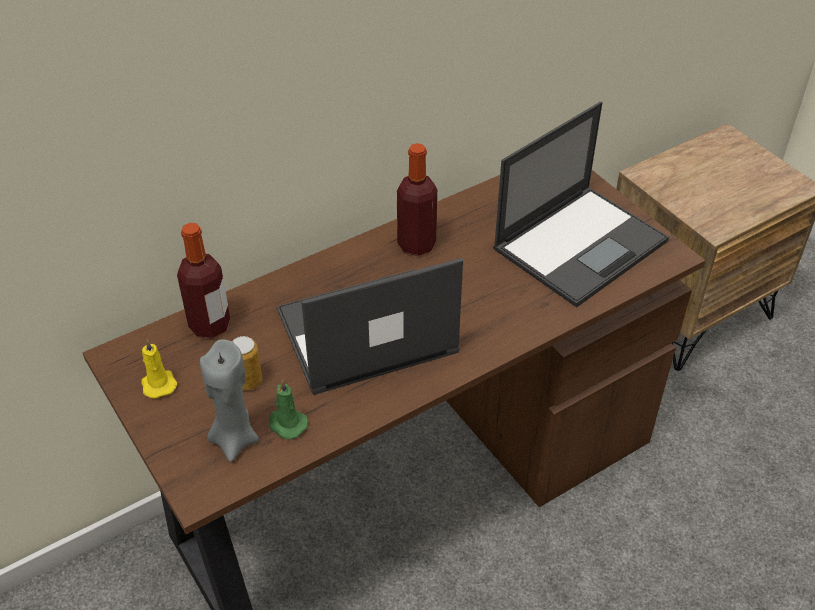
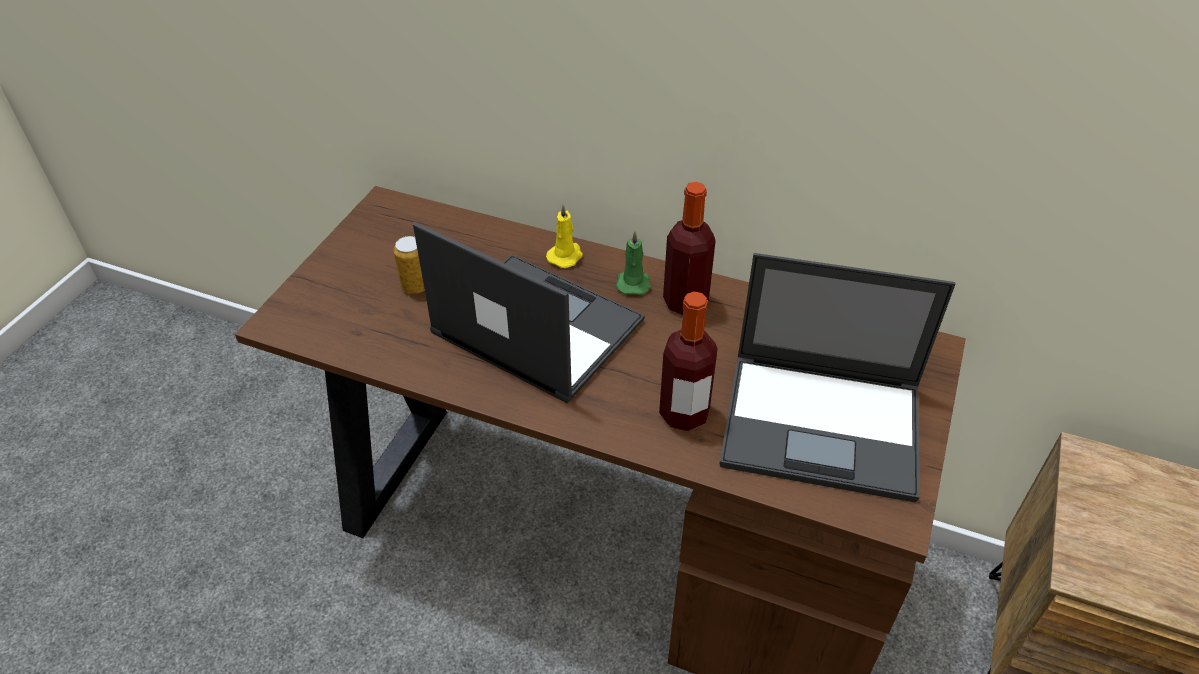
camera: 55 degrees right, 0 degrees up
yellow candle [141,339,177,399] -> yellow candle moved to [546,204,583,268]
bottle [177,223,230,338] -> bottle moved to [659,292,718,431]
grey candle [200,339,259,462] -> none
green candle [269,379,308,439] -> green candle moved to [616,231,651,295]

